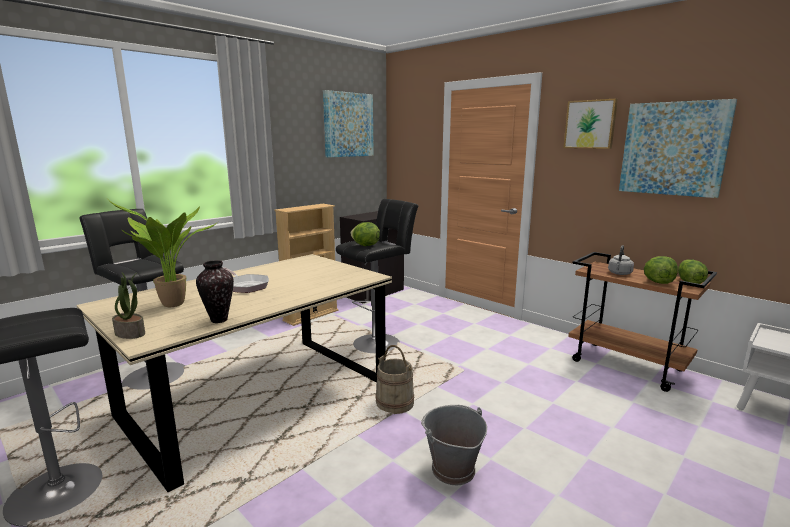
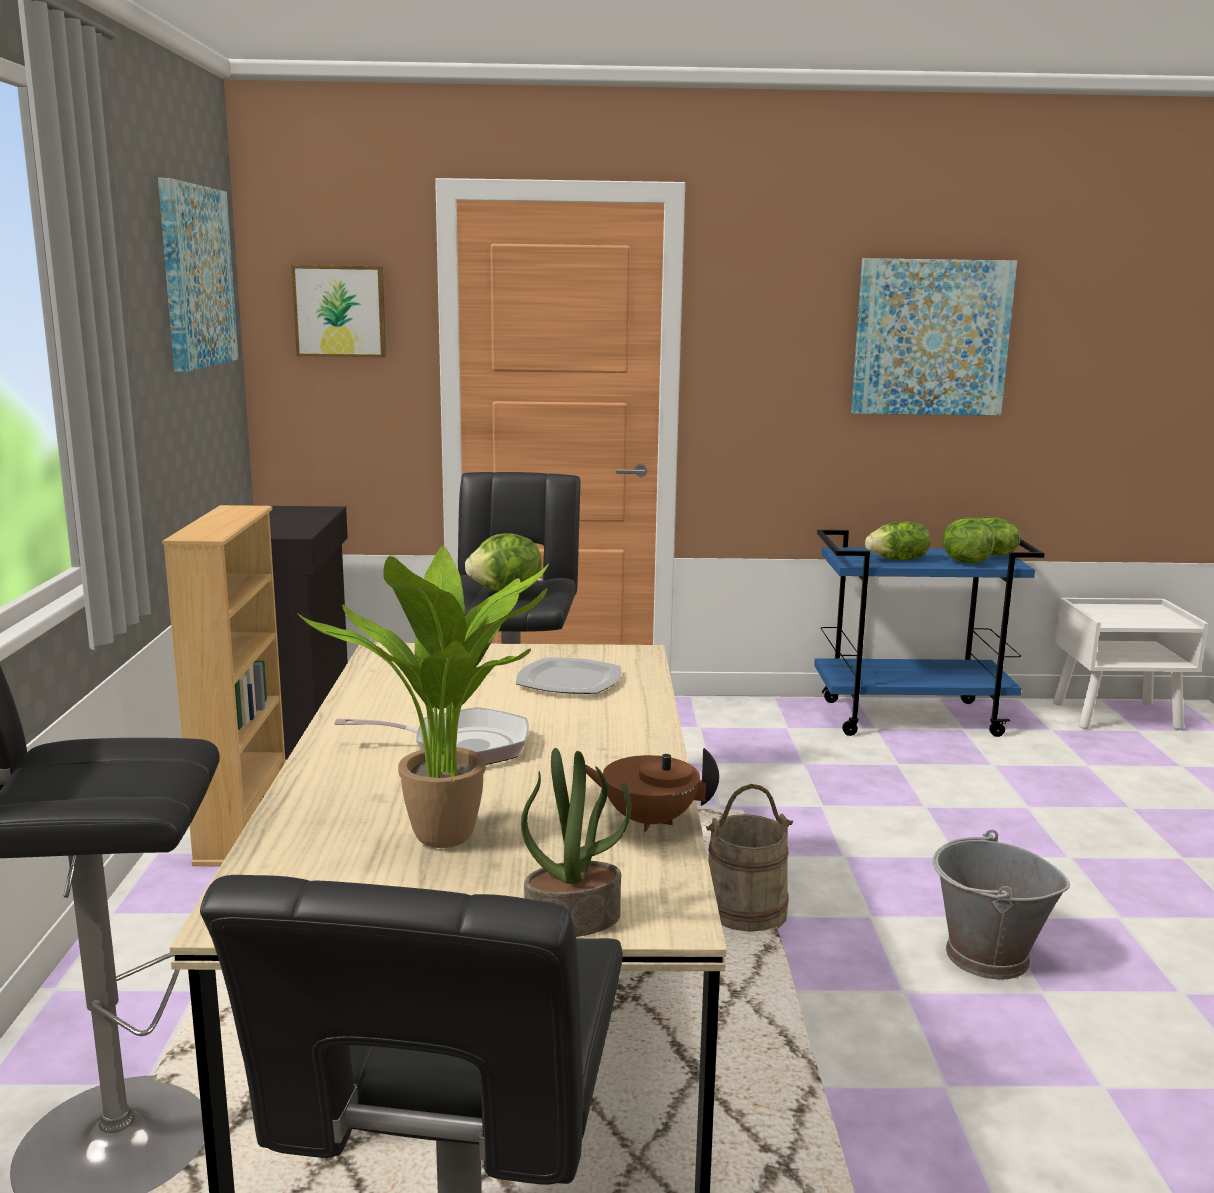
camera: 45 degrees left, 0 degrees up
vase [196,260,234,323] -> brown teapot [585,748,719,831]
picture [564,99,618,149] -> picture moved to [291,265,386,357]
brown cart [568,252,717,392] -> blue cart [814,530,1044,737]
grey kettle [608,245,634,275] -> lettuce [865,521,931,560]
none -> plate [516,658,622,694]

